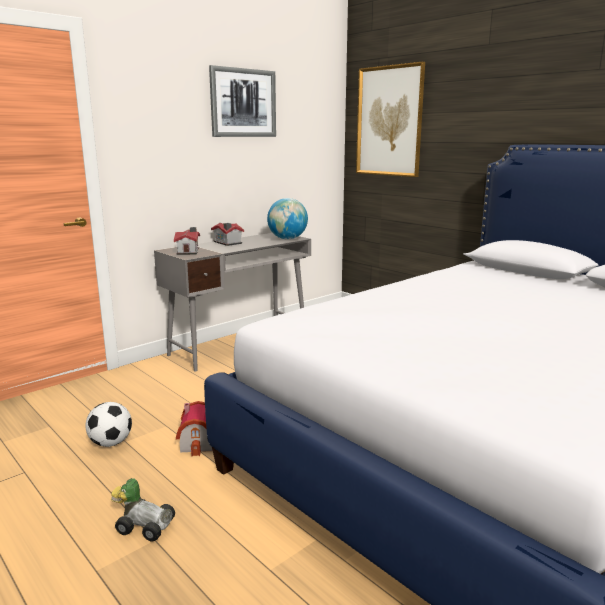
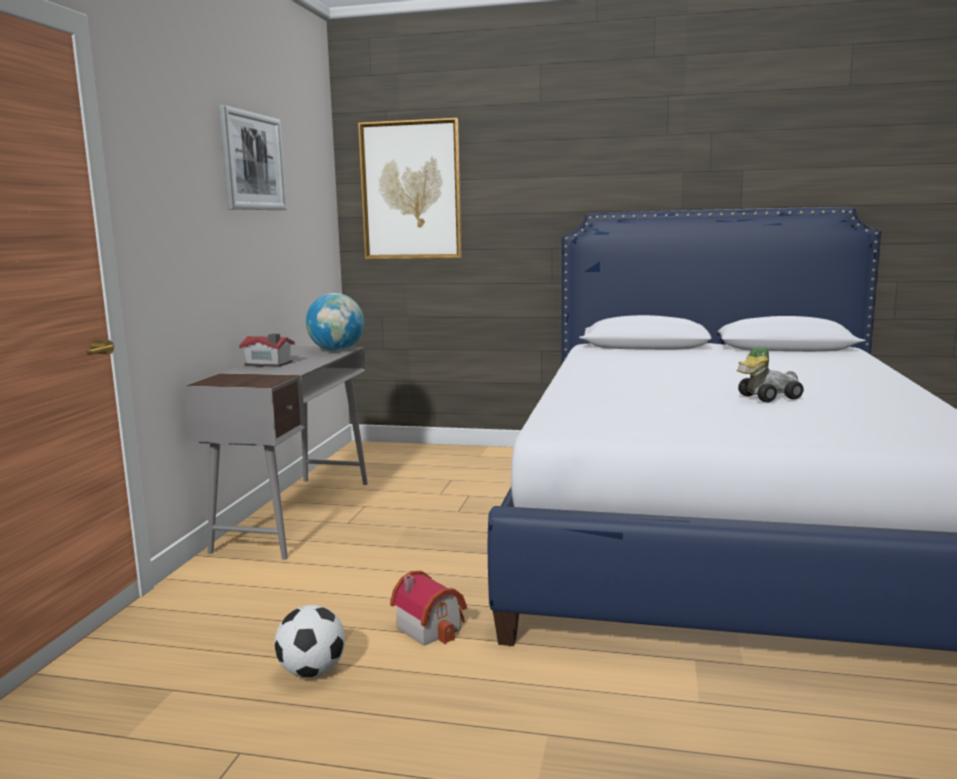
camera: 35 degrees left, 5 degrees down
toy car [111,478,175,541] -> toy car moved to [737,347,804,403]
toy house [174,227,200,255] -> none

